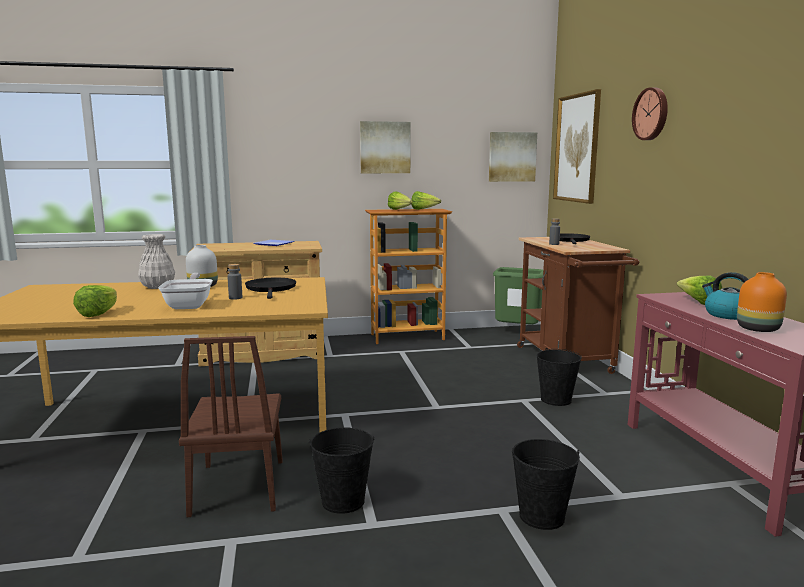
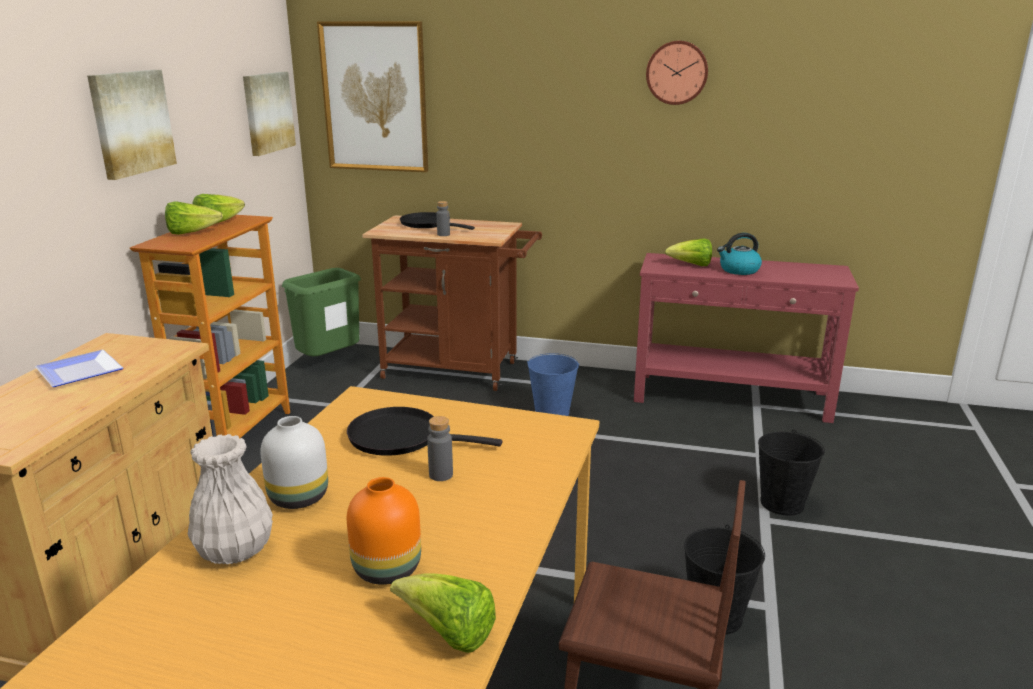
camera: 65 degrees left, 10 degrees up
frying pan [158,273,213,309] -> none
black bucket [536,348,582,406] -> blue bucket [527,353,579,416]
wall clock [632,87,668,140] -> wall clock moved to [646,41,708,105]
orange vase [737,272,787,332] -> orange vase moved to [347,477,421,585]

